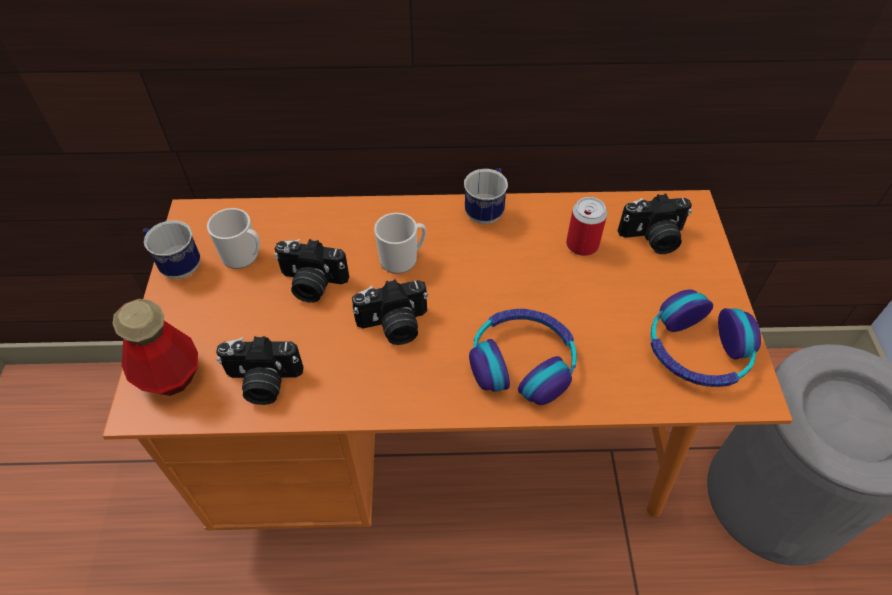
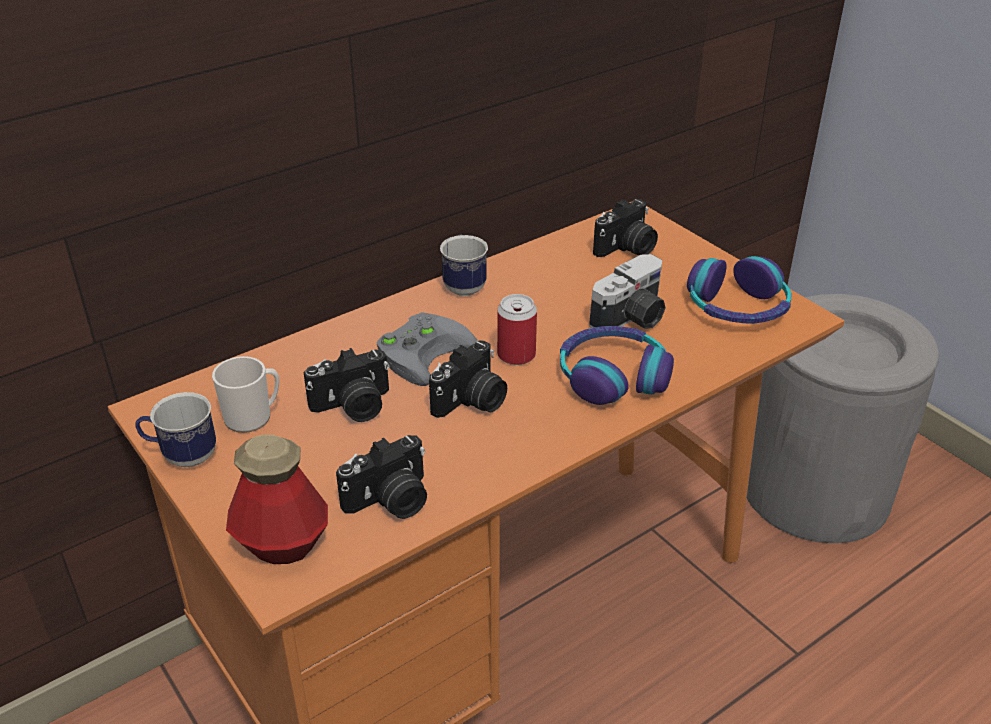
camera: 35 degrees left, 15 degrees down
mug [374,213,426,274] -> grey game controller [377,312,478,386]
can [566,197,607,256] -> can moved to [497,294,537,365]
none -> camera [589,254,666,329]

